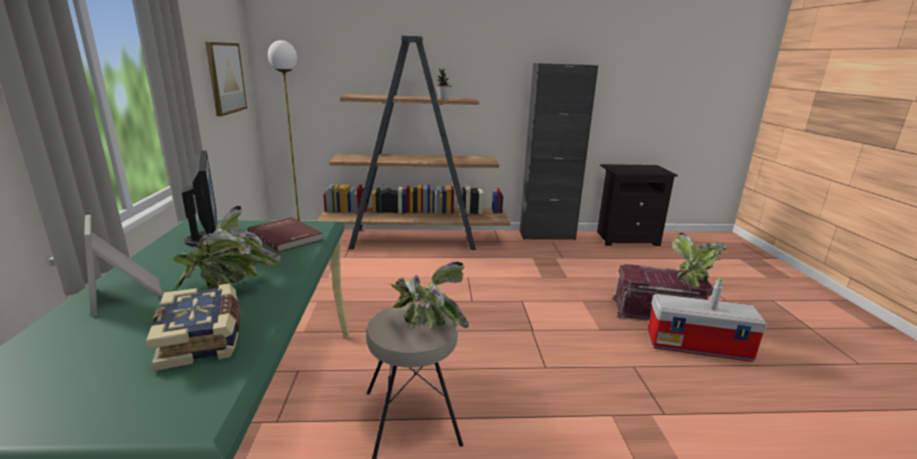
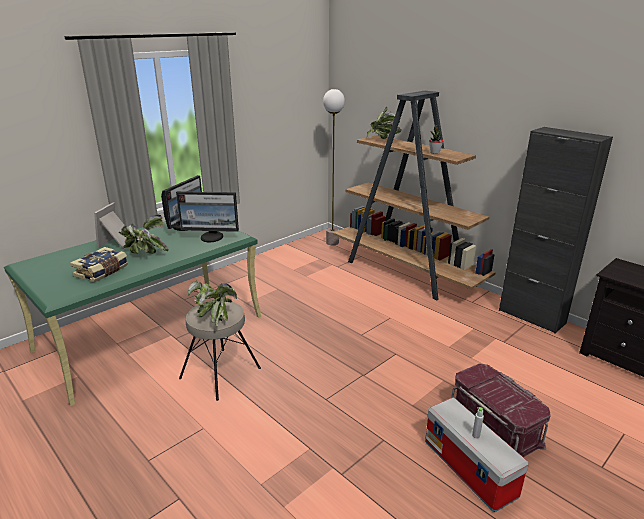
camera: 50 degrees right, 5 degrees up
picture [205,42,247,116] -> none
red book [248,217,323,252] -> monitor [176,191,239,242]
potted plant [672,233,726,287] -> potted plant moved to [366,107,401,139]

